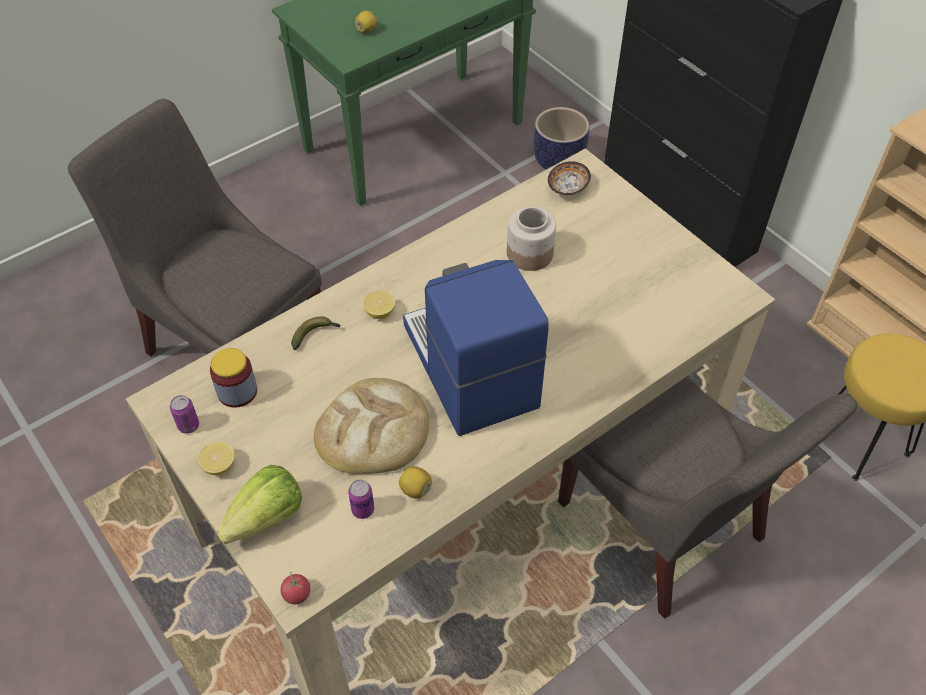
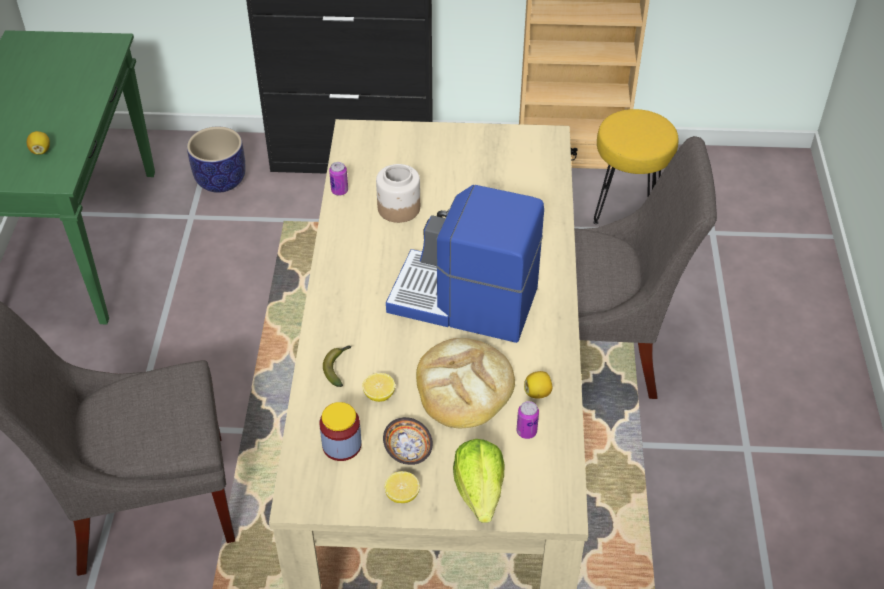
camera: 50 degrees left, 5 degrees down
can [170,395,199,434] -> can moved to [329,162,348,196]
tomato [281,572,310,604] -> none
lemon [363,291,396,319] -> lemon moved to [362,373,395,402]
bowl [548,161,591,195] -> bowl moved to [383,417,433,465]

